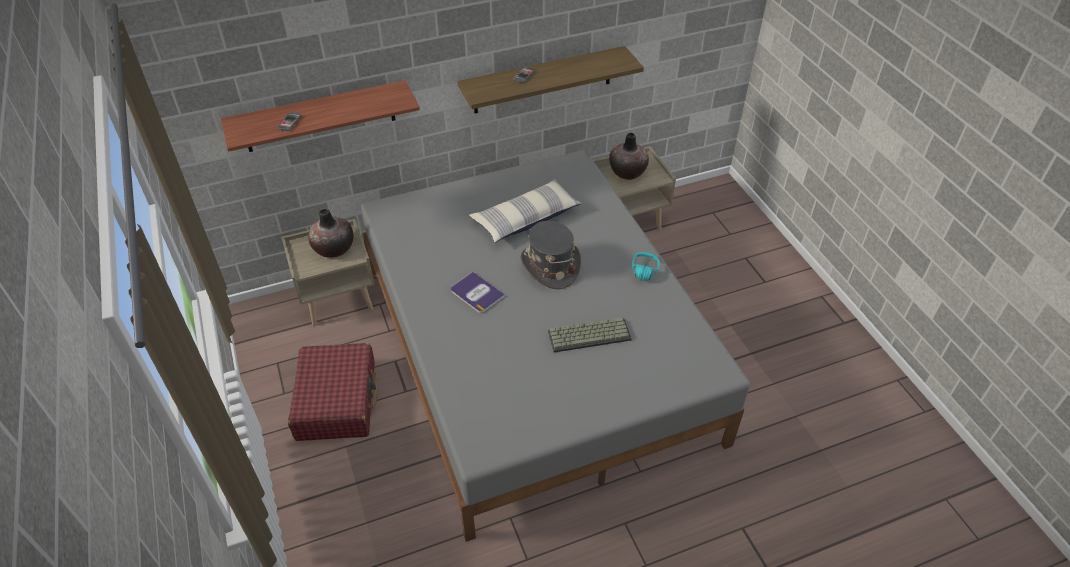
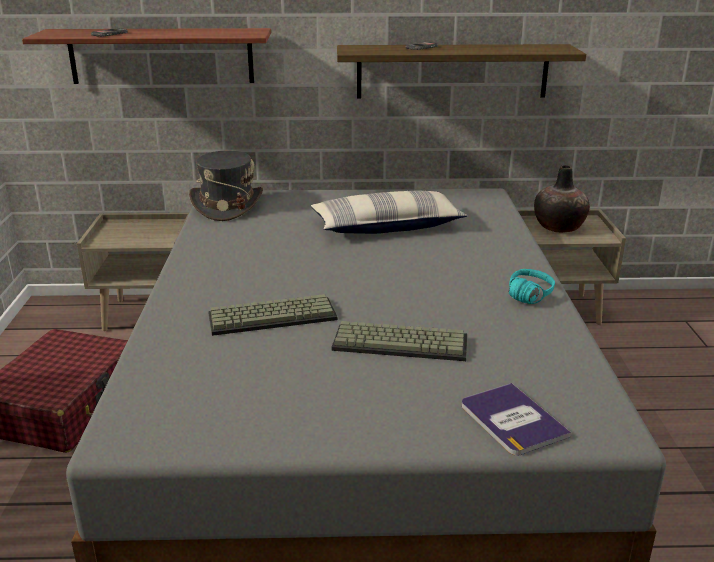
camera: 20 degrees right, 20 degrees down
vase [308,209,353,258] -> none
book [451,272,505,313] -> book moved to [462,383,571,456]
grey hat [521,221,581,289] -> grey hat moved to [189,150,263,221]
none -> keyboard [208,294,338,336]

